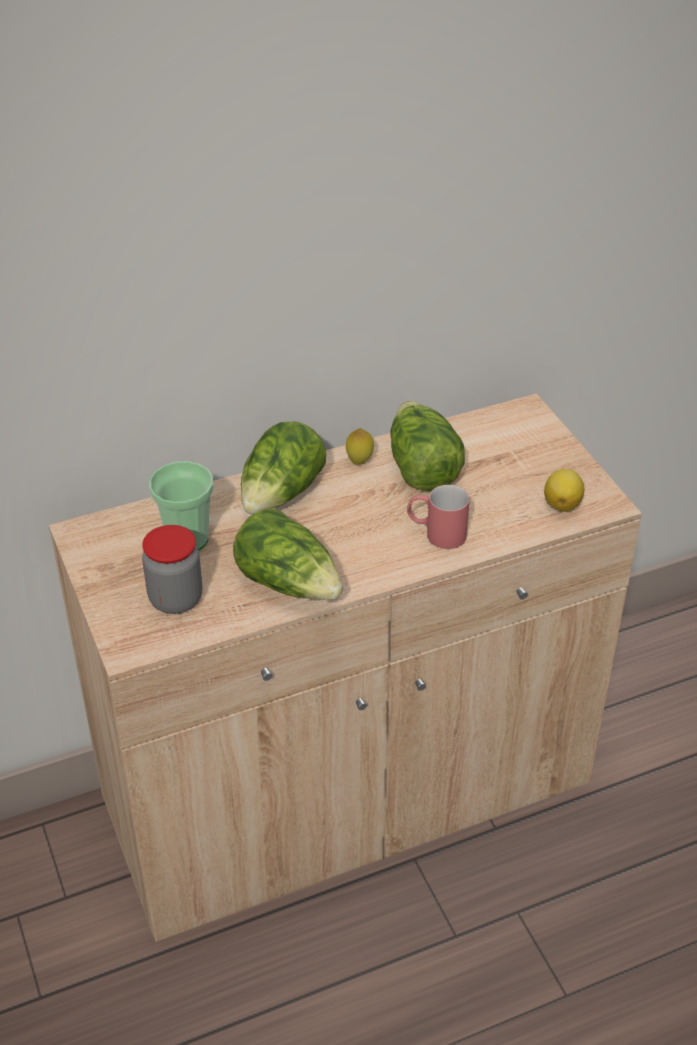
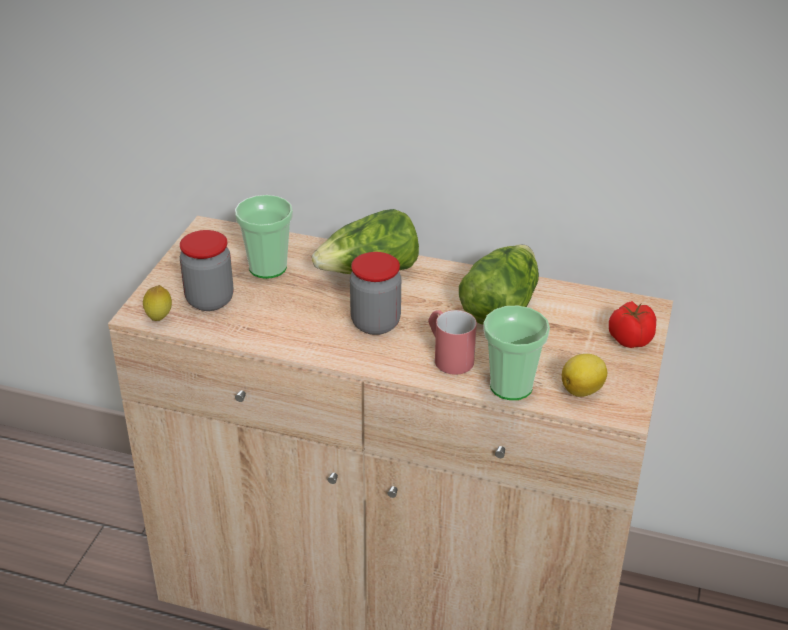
camera: 40 degrees right, 5 degrees down
lettuce [233,509,343,600] -> none
lemon [346,428,374,465] -> lemon moved to [143,285,172,321]
none -> jar [350,252,401,335]
none -> cup [483,306,550,400]
none -> tomato [609,301,656,348]

